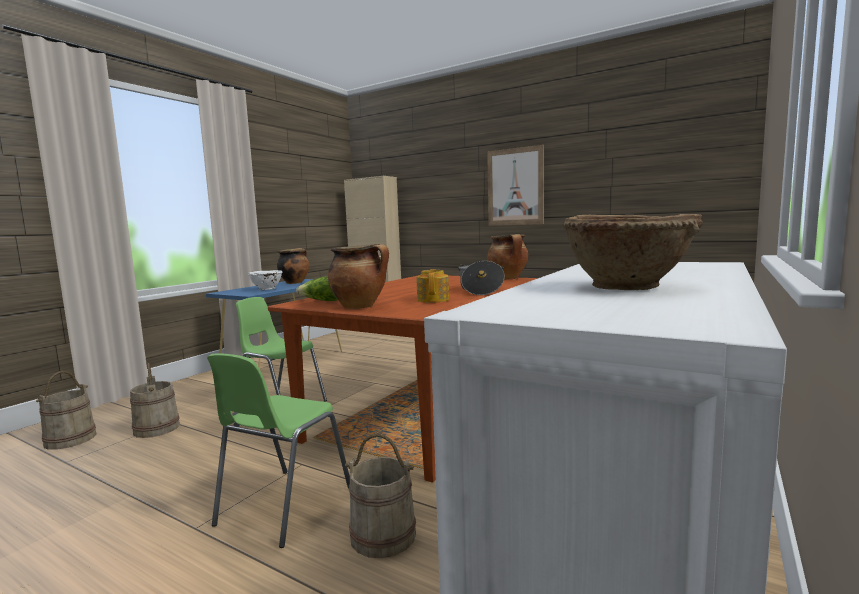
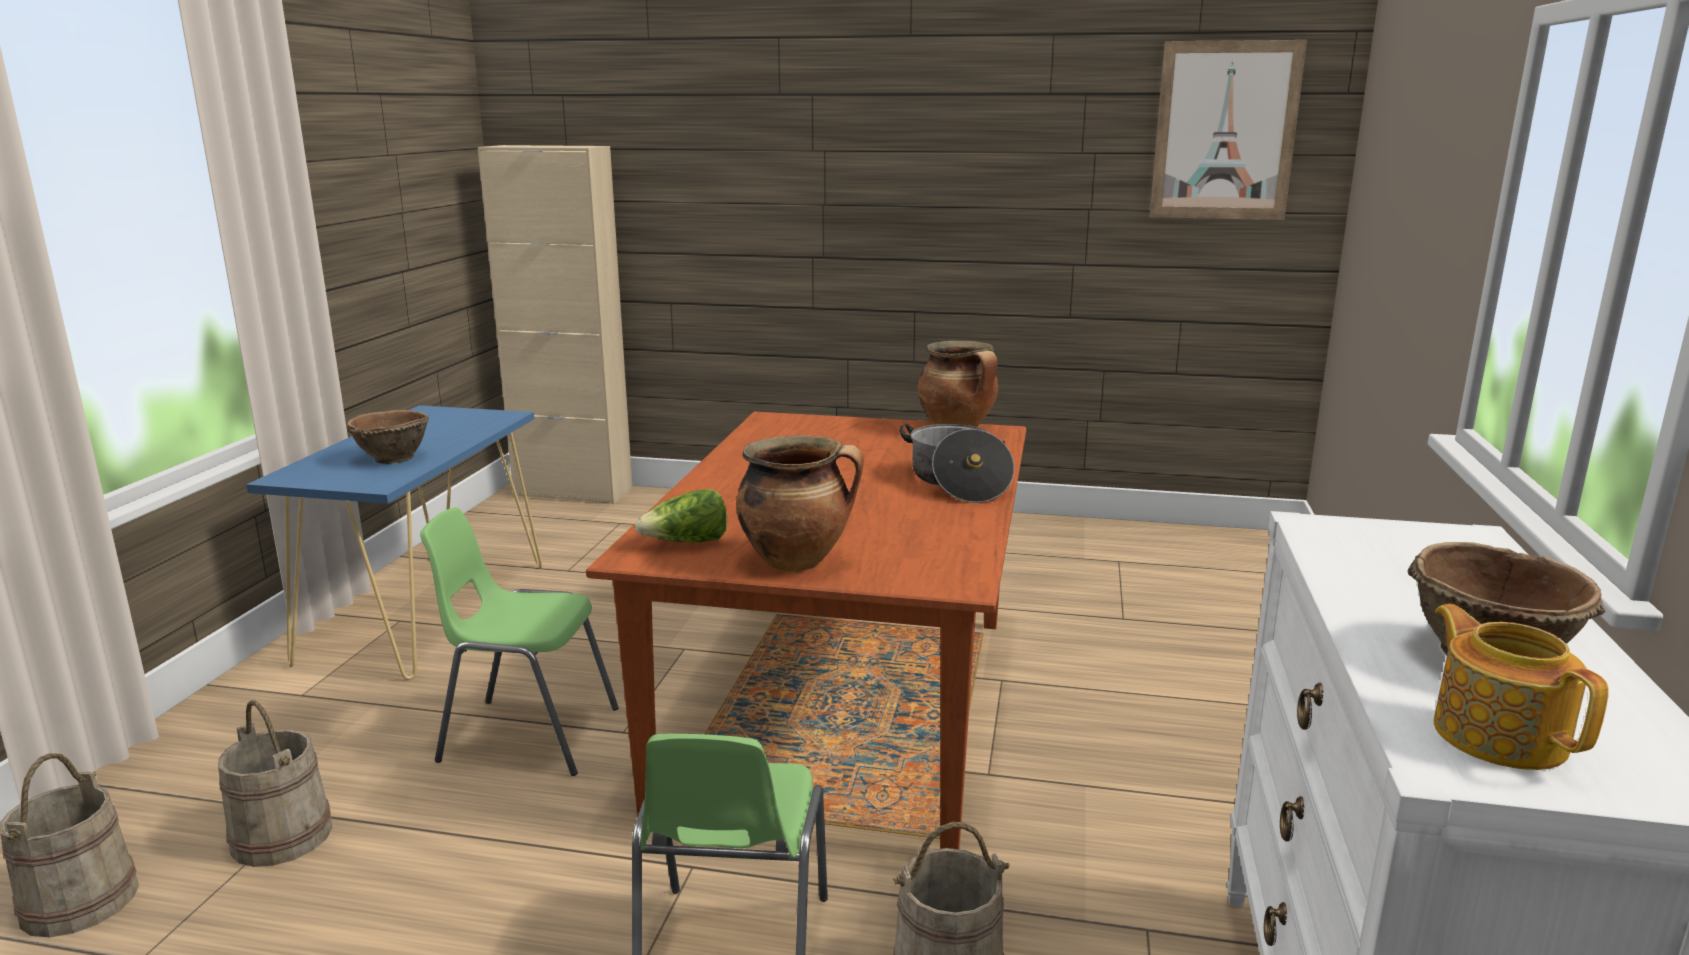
camera: 20 degrees left, 10 degrees up
white bowl [248,270,283,290] -> brown bowl [347,410,429,464]
cooking pot [277,248,309,284] -> none
teapot [417,269,449,303] -> teapot moved to [1434,604,1609,770]
picture [487,145,544,226] -> picture moved to [1150,40,1307,220]

